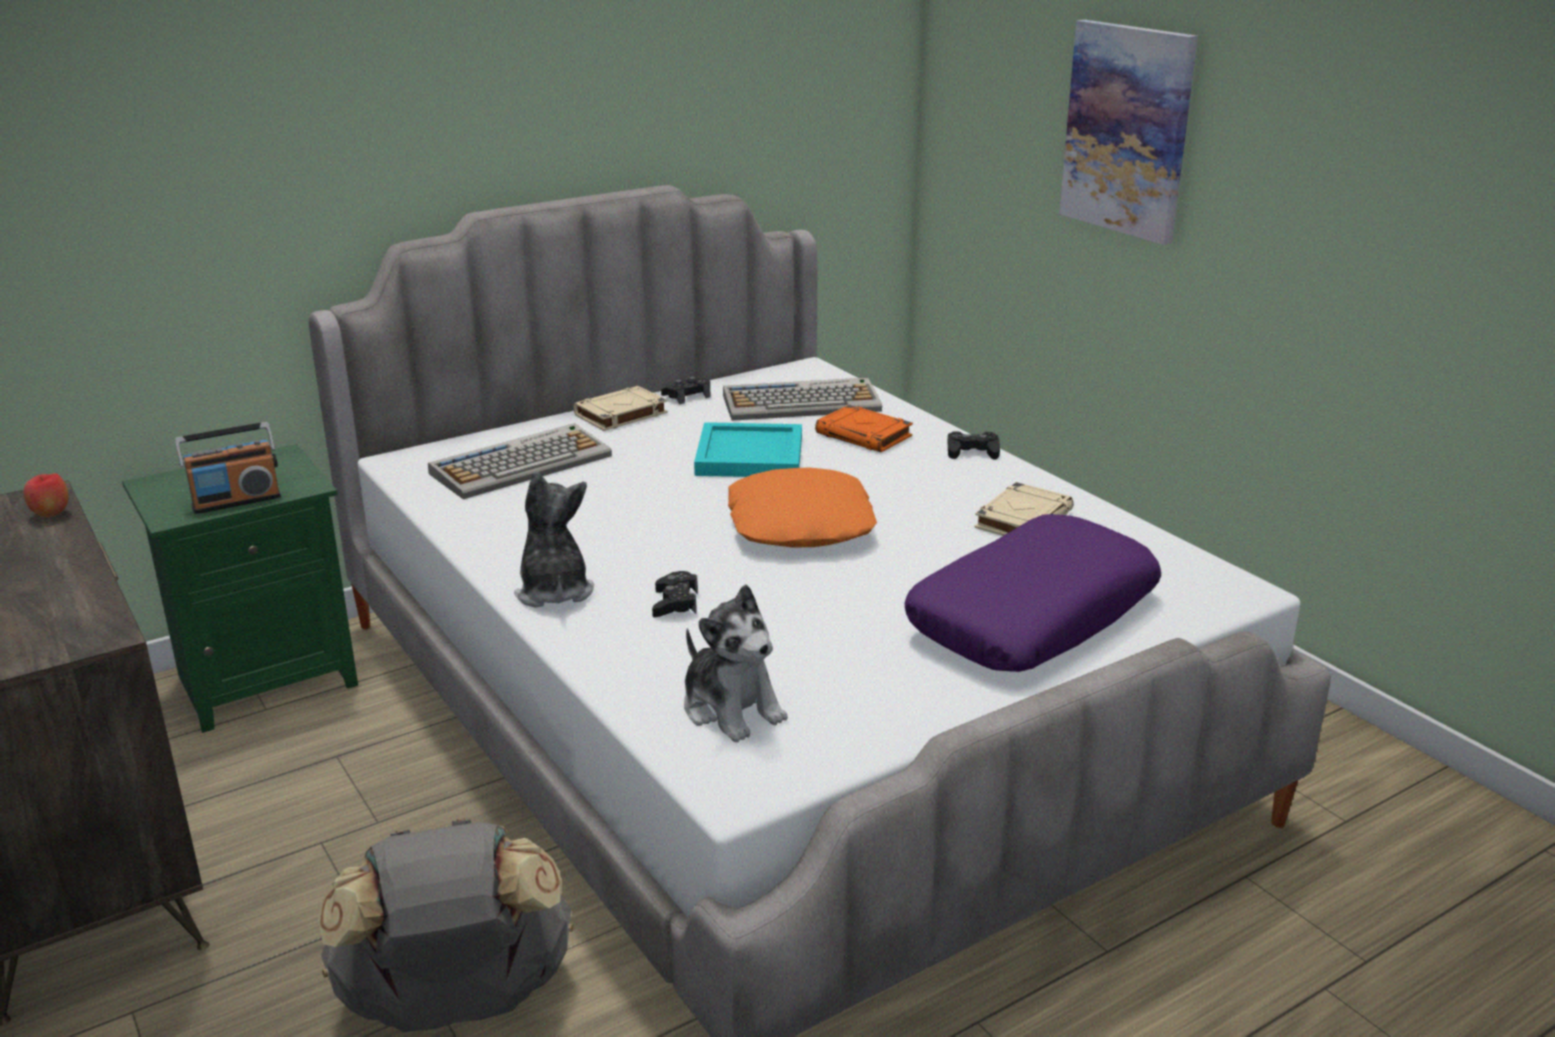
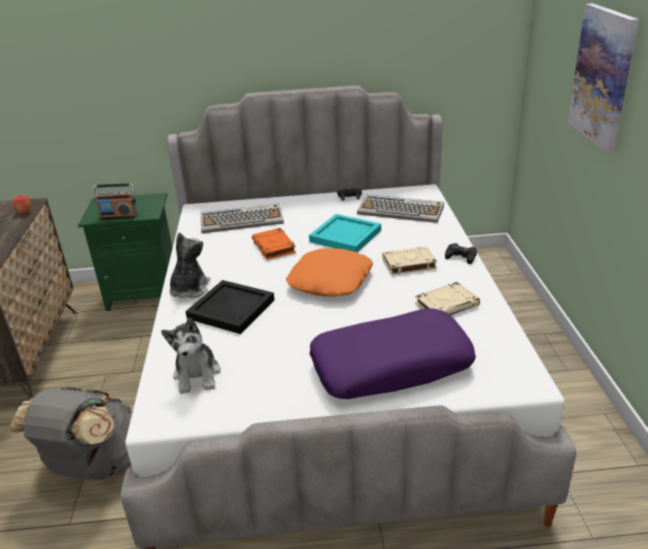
camera: 30 degrees right, 5 degrees up
beige book [573,386,668,431] -> beige book moved to [382,246,437,275]
black game controller [652,571,698,617] -> black tray [185,280,274,334]
orange book [815,405,913,452] -> orange book moved to [252,228,296,260]

